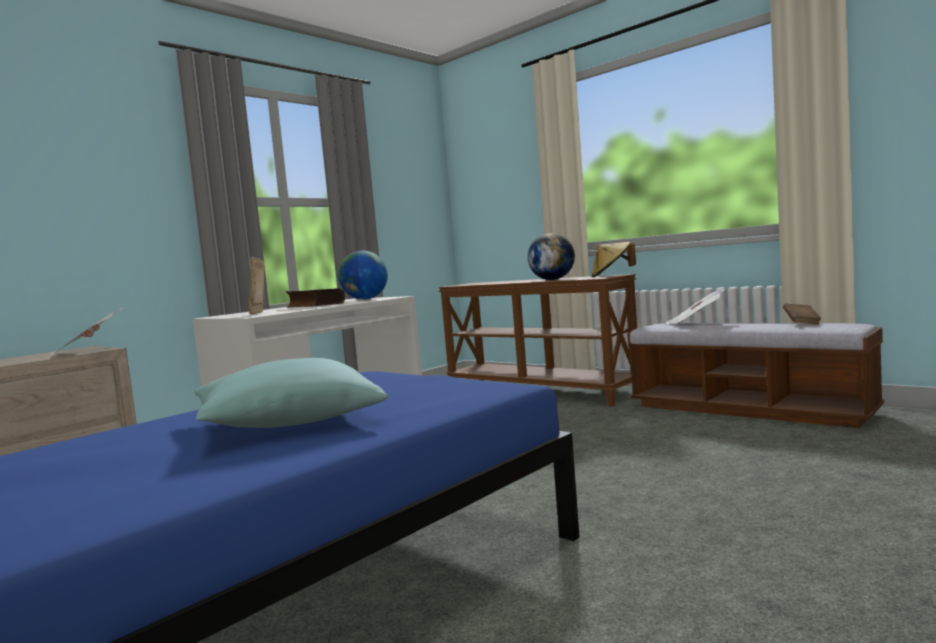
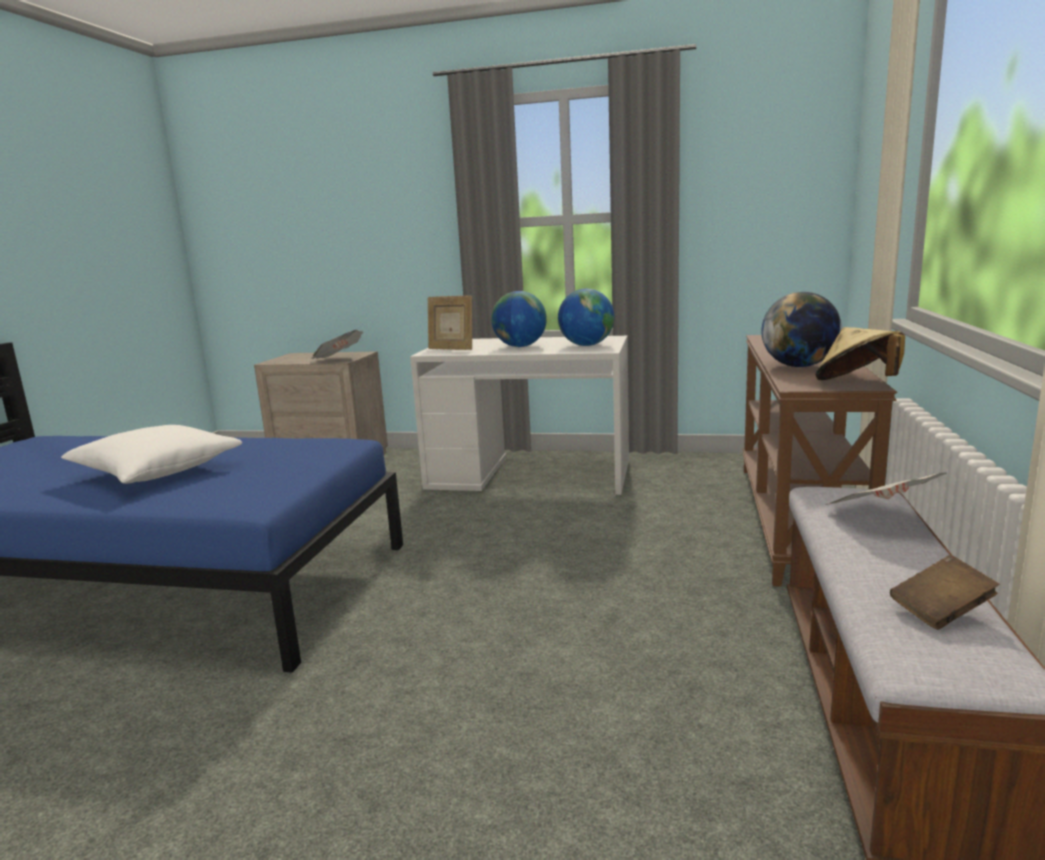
camera: 60 degrees right, 10 degrees up
turquoise pillow [194,358,388,428] -> white pillow [61,425,242,484]
picture frame [248,257,264,314] -> picture frame turned 105 degrees counterclockwise [427,295,472,350]
book [286,288,345,308] -> globe [491,291,547,347]

